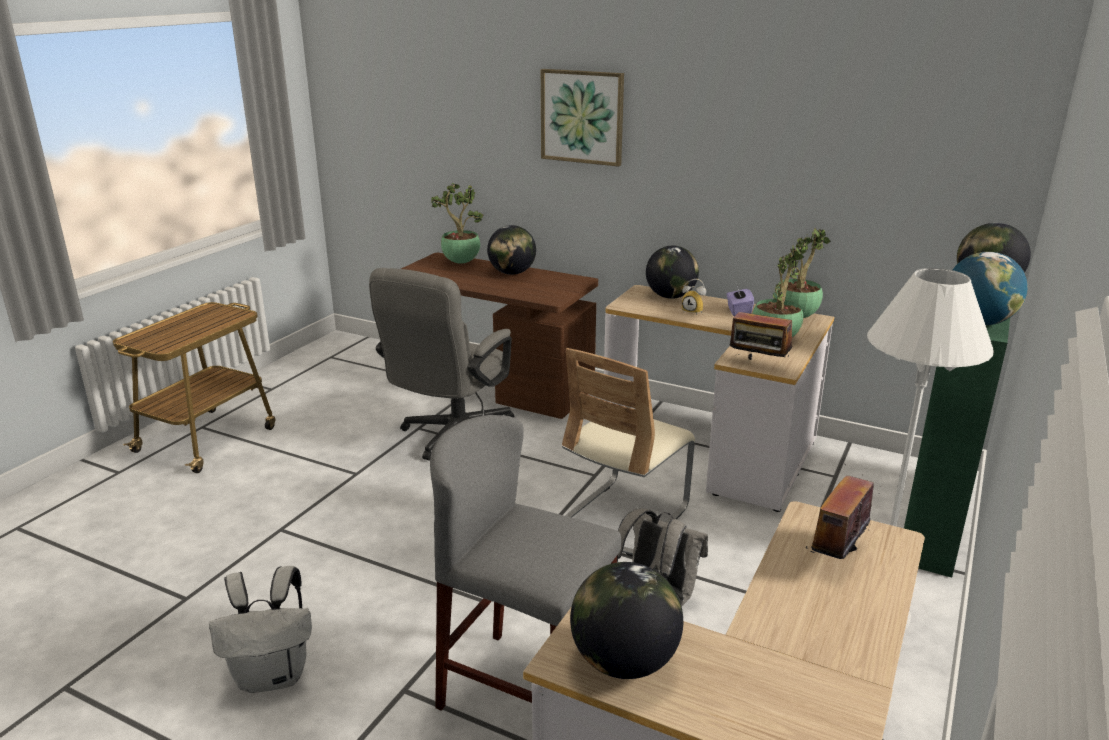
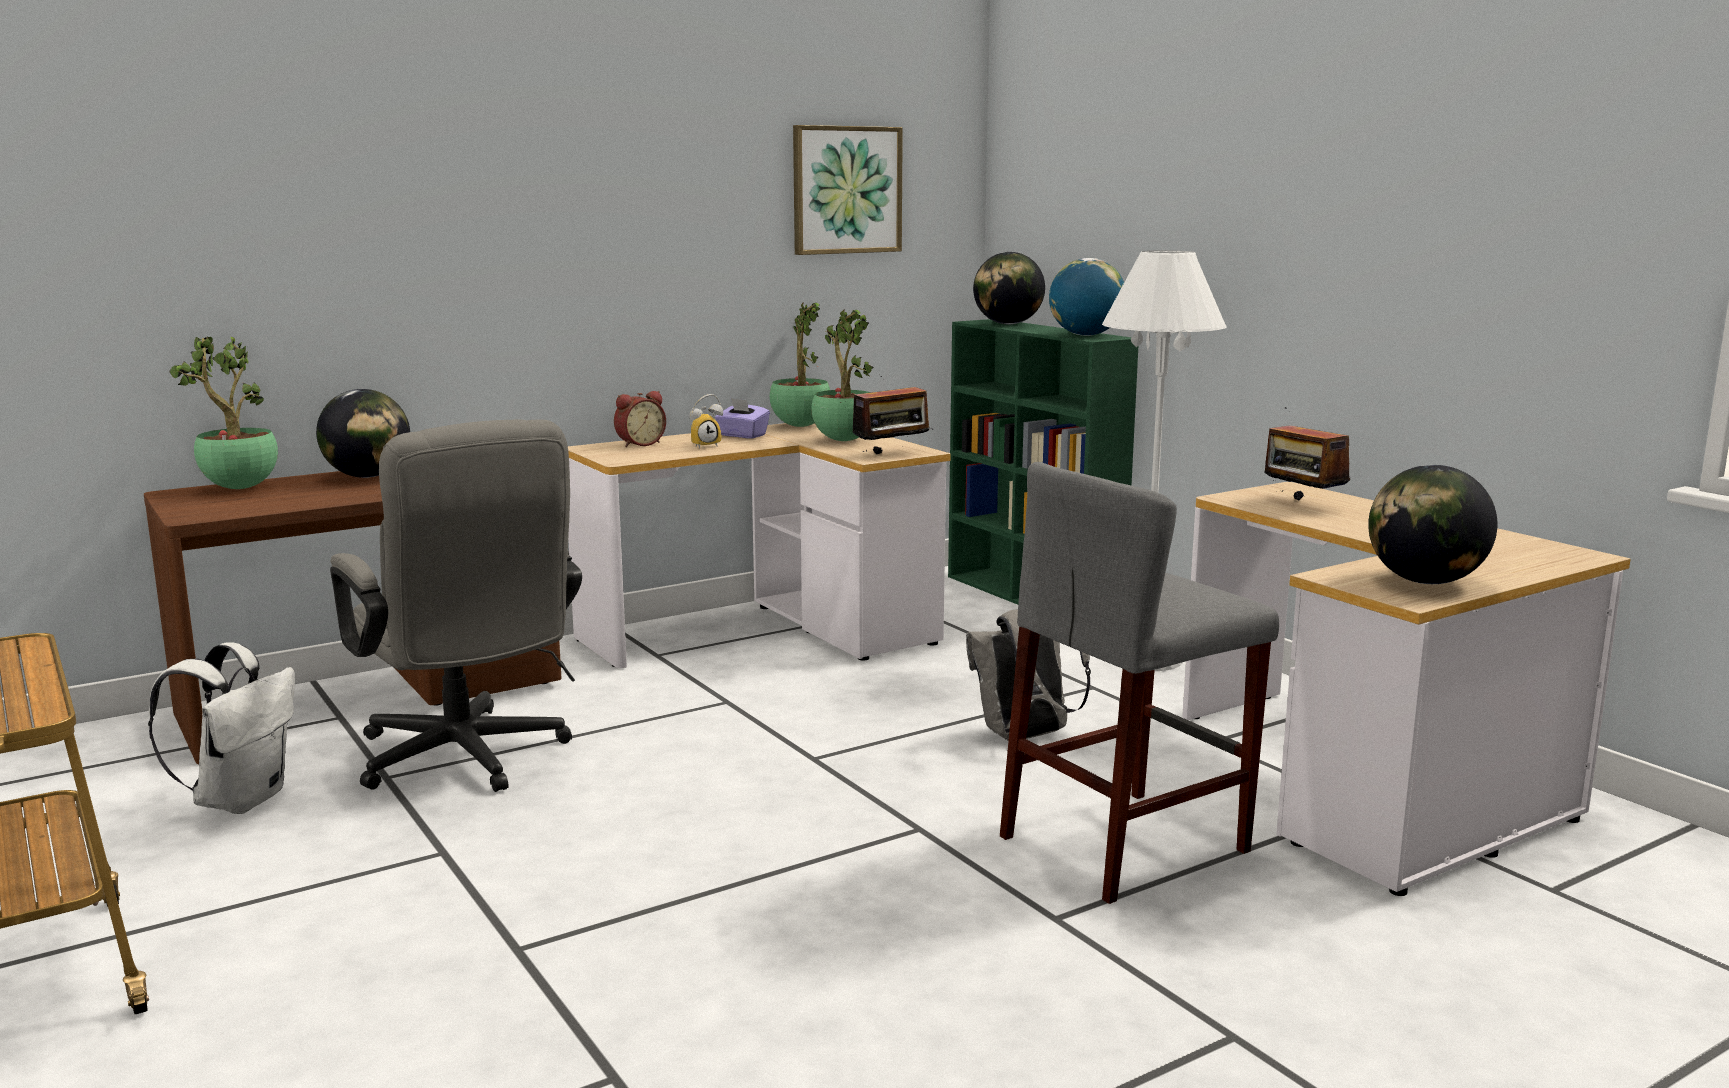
camera: 60 degrees left, 10 degrees down
white backpack [209,566,312,693] -> white backpack moved to [148,642,295,814]
picture [541,69,624,167] -> picture moved to [793,125,903,255]
beige chair [562,348,695,556] -> none
globe [646,246,699,299] -> alarm clock [614,391,666,447]

